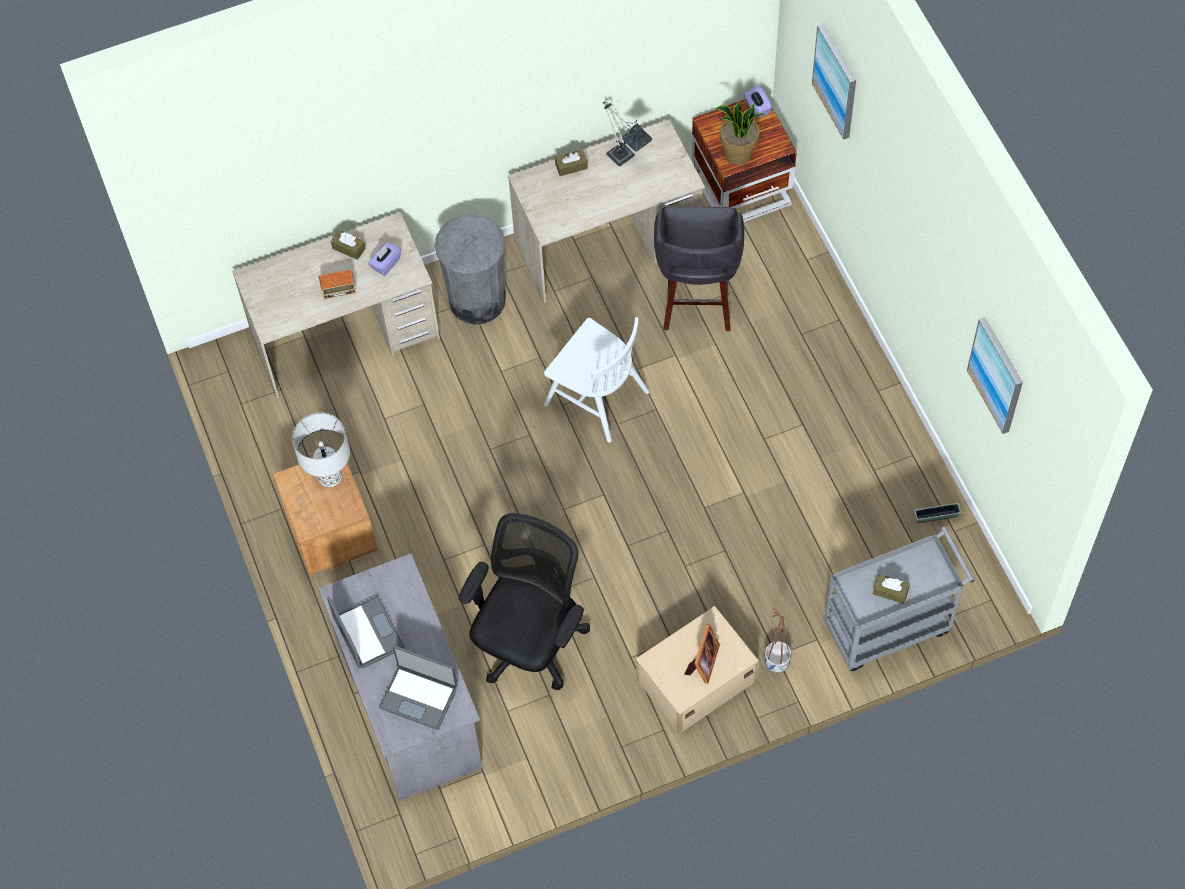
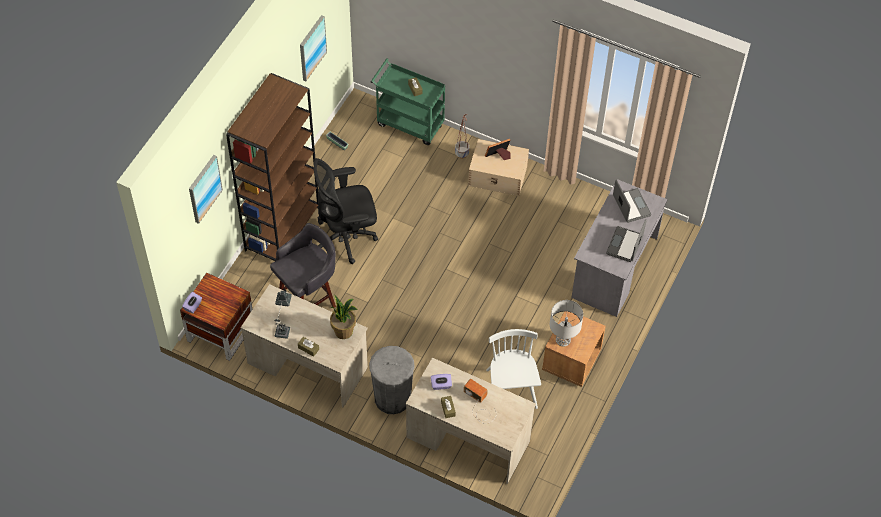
camera: 135 degrees left, 5 degrees down
black office chair [459,513,590,690] -> black office chair moved to [314,158,378,264]
white chair [544,317,650,443] -> white chair moved to [486,329,541,409]
potted plant [715,102,764,165] -> potted plant moved to [330,296,358,339]
grey cart [824,526,975,671] -> green cart [371,58,445,145]
none -> brown bookcase [226,73,318,261]

